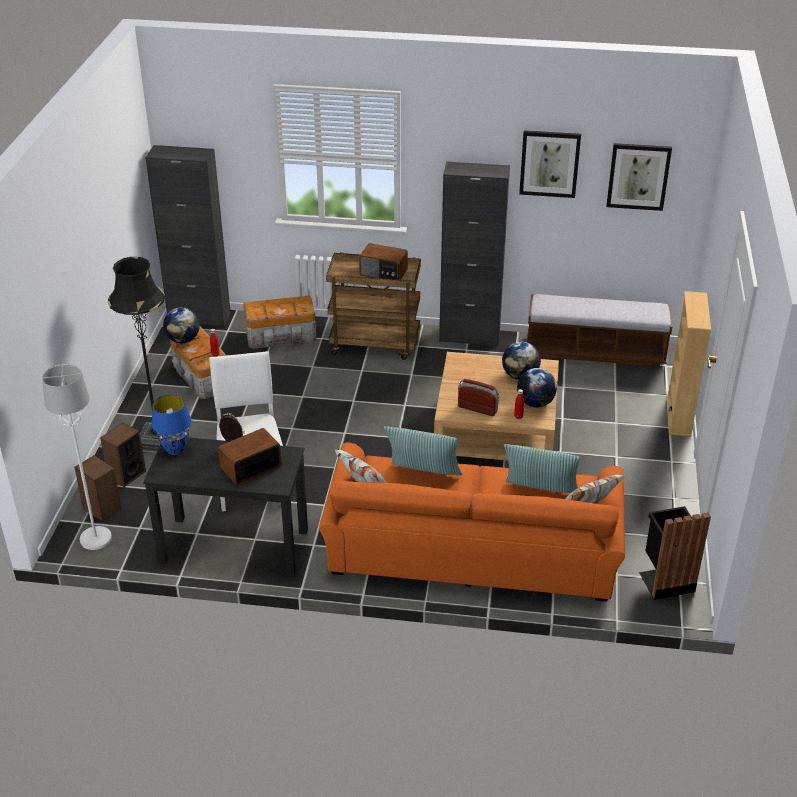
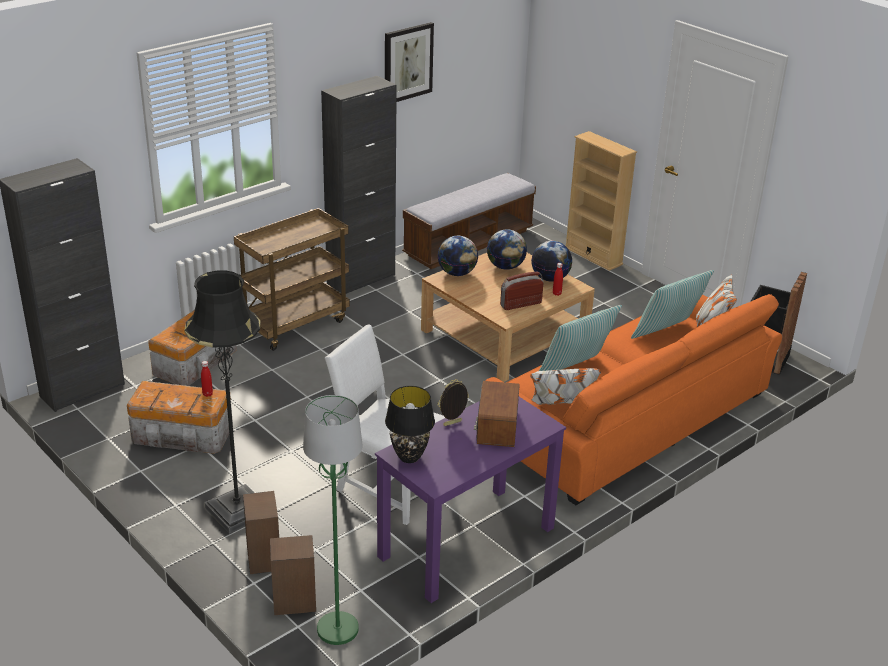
camera: 50 degrees left, 5 degrees down
white floor lamp [42,364,112,550] -> green floor lamp [303,395,362,645]
black desk [143,437,308,577] -> purple desk [375,397,566,603]
blue table lamp [151,394,191,455] -> black table lamp [385,386,435,463]
globe [163,307,200,343] -> globe moved to [437,236,478,276]
radio [359,243,408,280] -> none
picture [606,143,672,211] -> none

